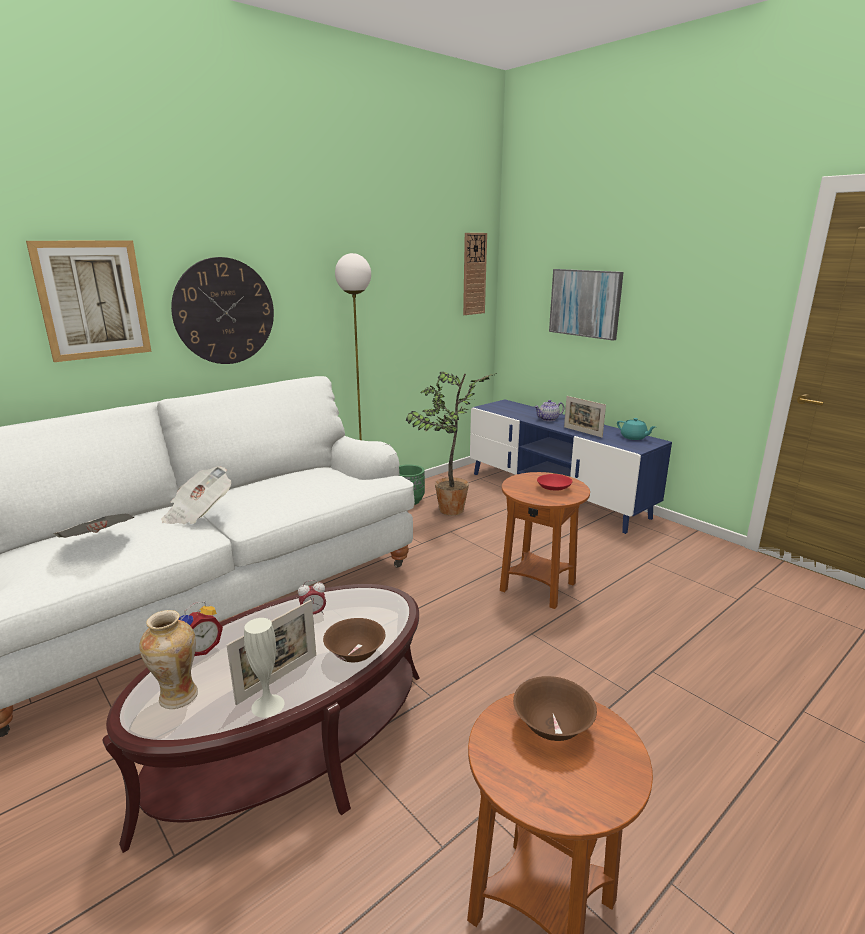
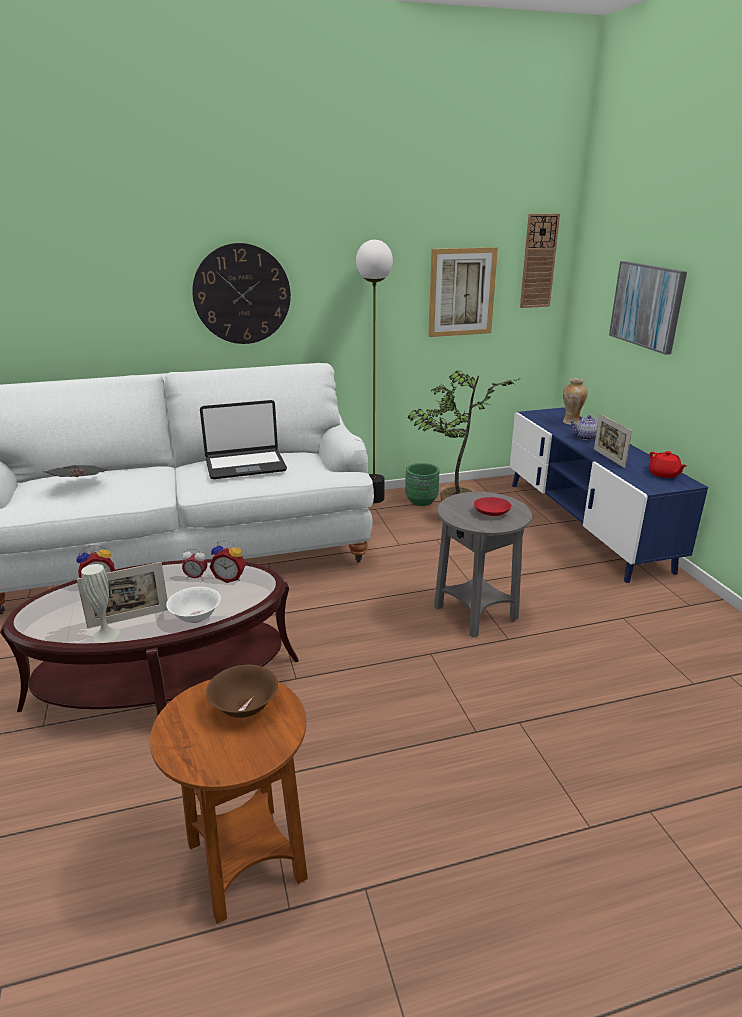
camera: 25 degrees right, 5 degrees up
picture [26,241,151,362] -> picture moved to [428,247,498,337]
vase [139,610,198,709] -> vase moved to [563,378,588,425]
newspaper [161,466,231,524] -> none
brown bowl [323,618,385,663] -> white bowl [166,587,221,623]
brown side table [500,472,590,609] -> grey side table [434,492,532,638]
turquoise teapot [617,418,655,440] -> red teapot [649,451,687,478]
none -> laptop [200,400,287,479]
none -> alarm clock [210,541,246,583]

